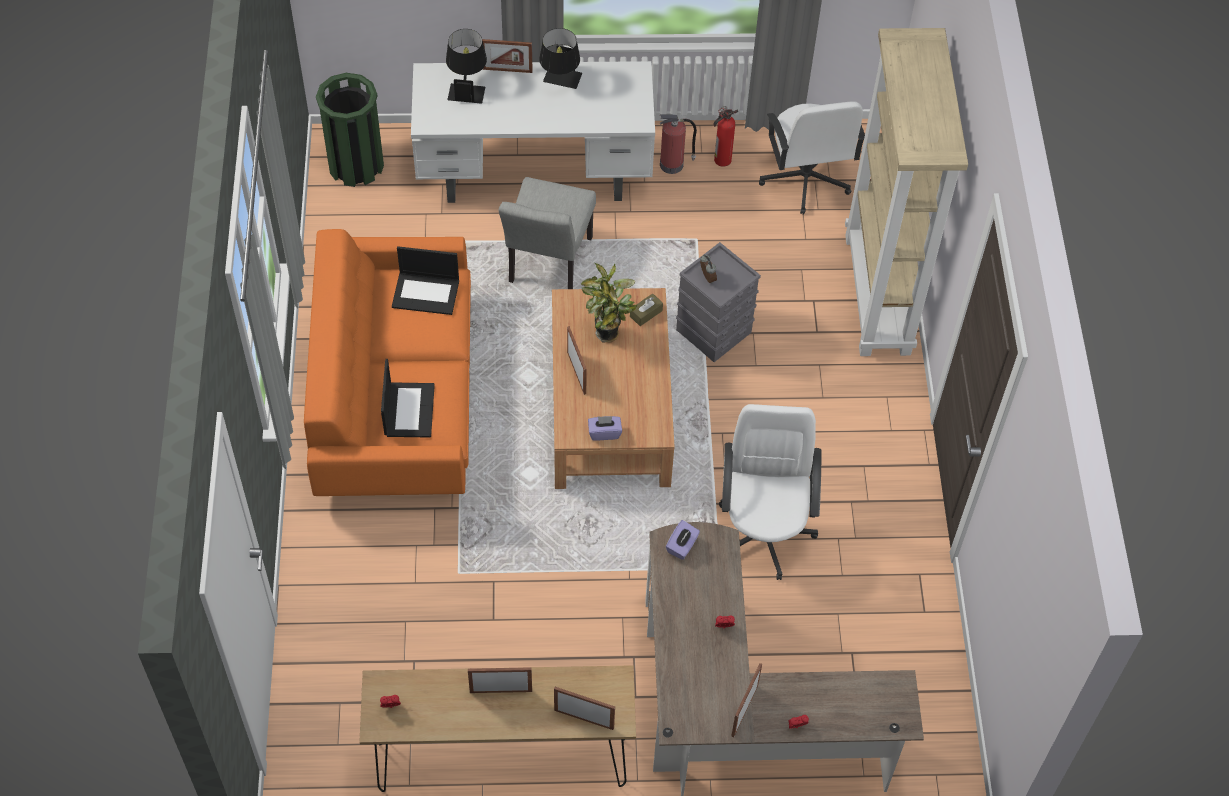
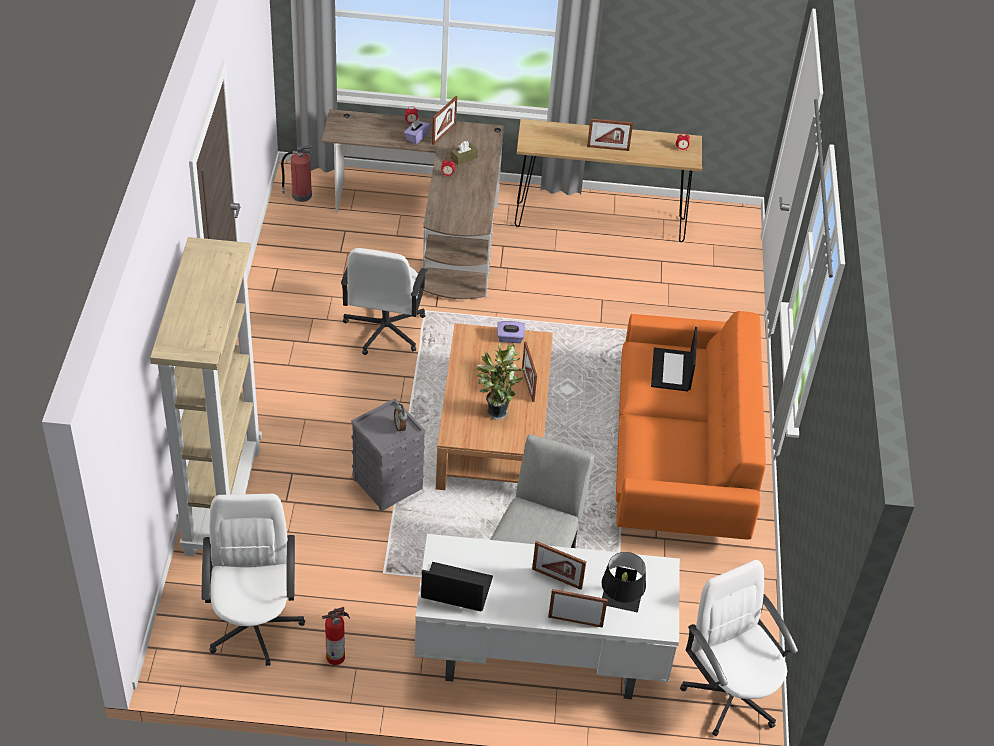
camera: 175 degrees left, 10 degrees down
green trash can [316,73,384,187] -> white office chair [680,560,798,736]
laptop [392,246,459,315] -> laptop moved to [421,562,493,611]
black table lamp [539,28,582,89] -> none
picture frame [554,687,615,730] -> picture frame moved to [532,541,586,590]
brown tissue box [630,293,663,326] -> brown tissue box moved to [451,141,478,166]
fire extinguisher [660,114,697,174] -> fire extinguisher moved to [281,145,313,202]
purple tissue box [666,520,700,560] -> purple tissue box moved to [404,118,430,144]

